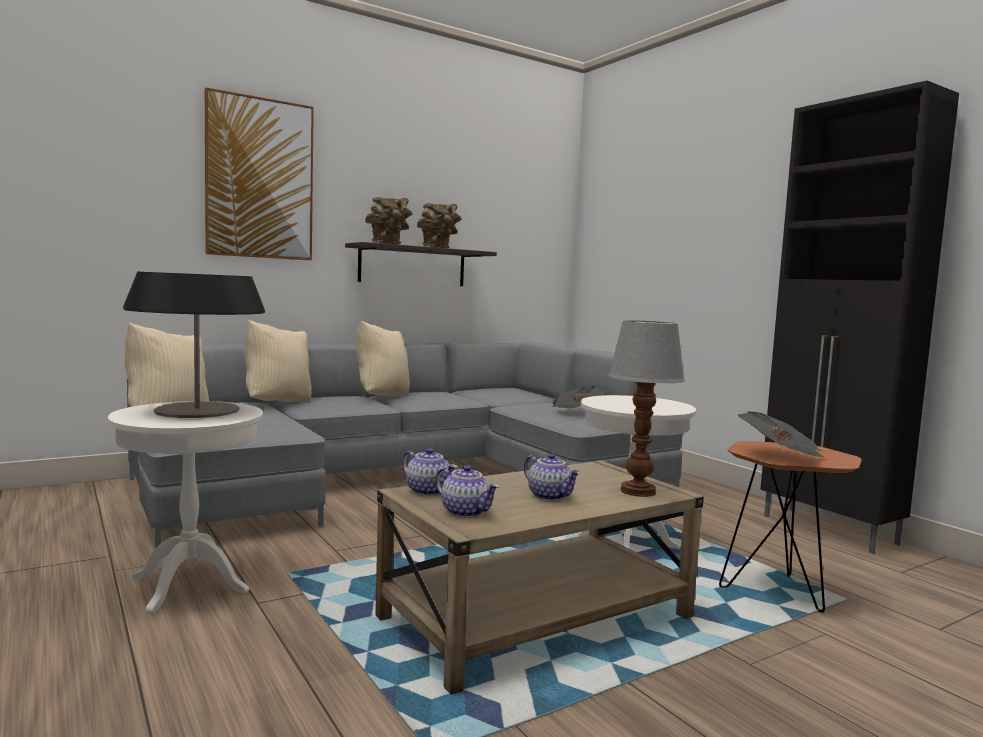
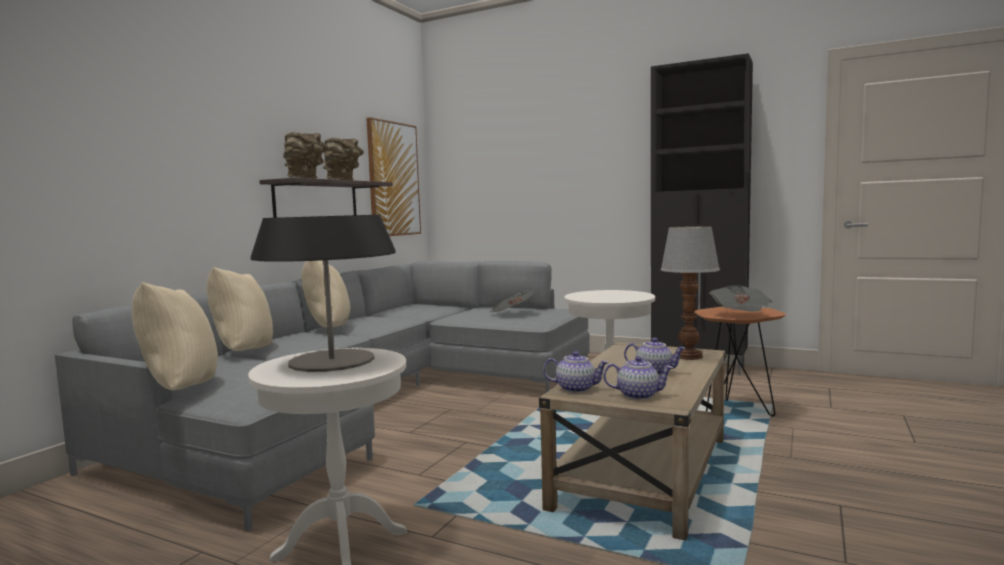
camera: 30 degrees left, 0 degrees up
picture [205,88,314,260] -> picture moved to [366,117,421,236]

